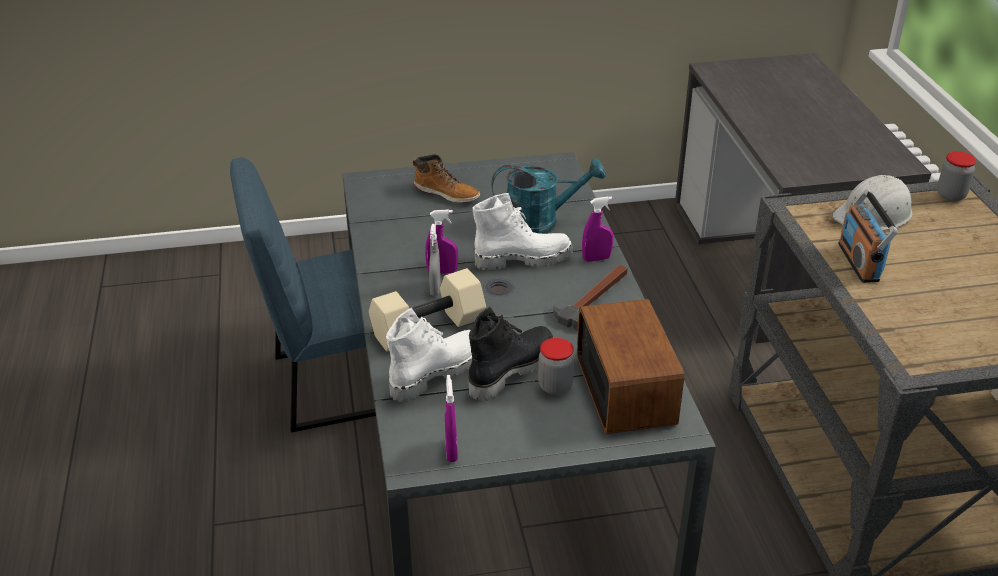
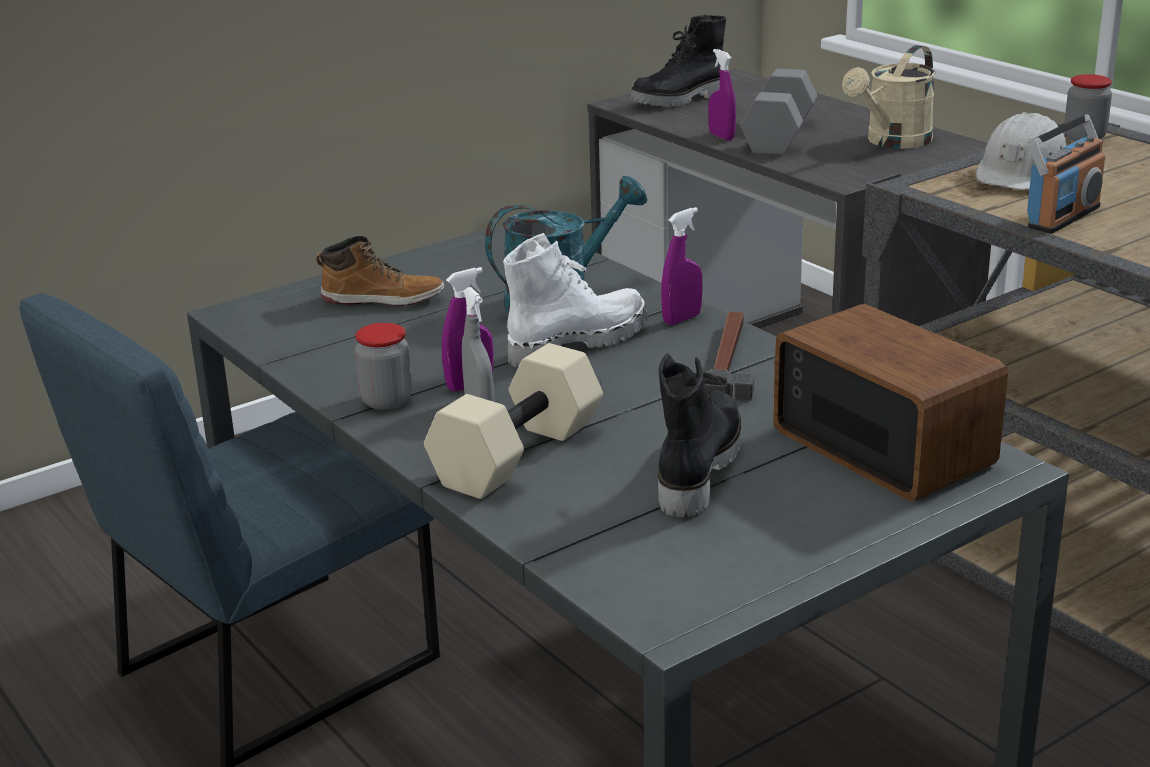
camera: 25 degrees left, 10 degrees down
white boot [386,308,472,402] -> none
purple spray bottle [445,375,458,462] -> purple spray bottle moved to [709,49,736,140]
jar [538,338,574,395] -> jar moved to [355,323,412,410]
radio [838,189,898,283] -> radio turned 105 degrees counterclockwise [1027,114,1105,234]
none -> black boot [630,15,726,107]
none -> grey dumbbell [740,69,817,155]
none -> beige watering can [842,45,936,149]

